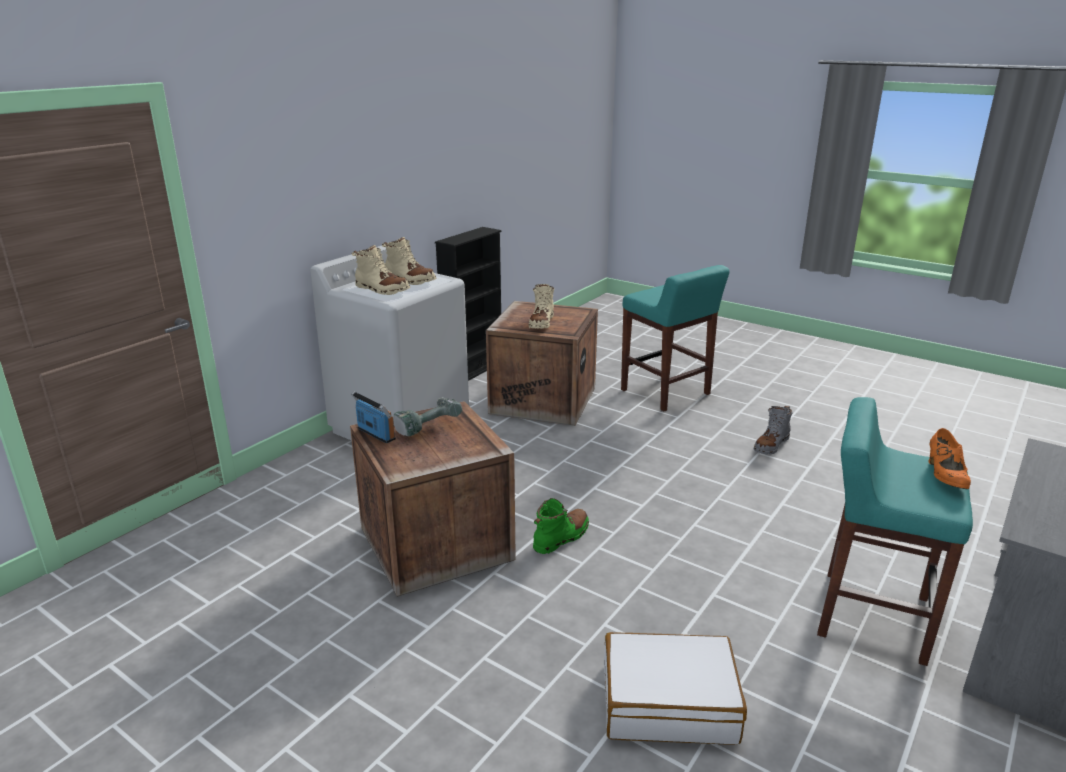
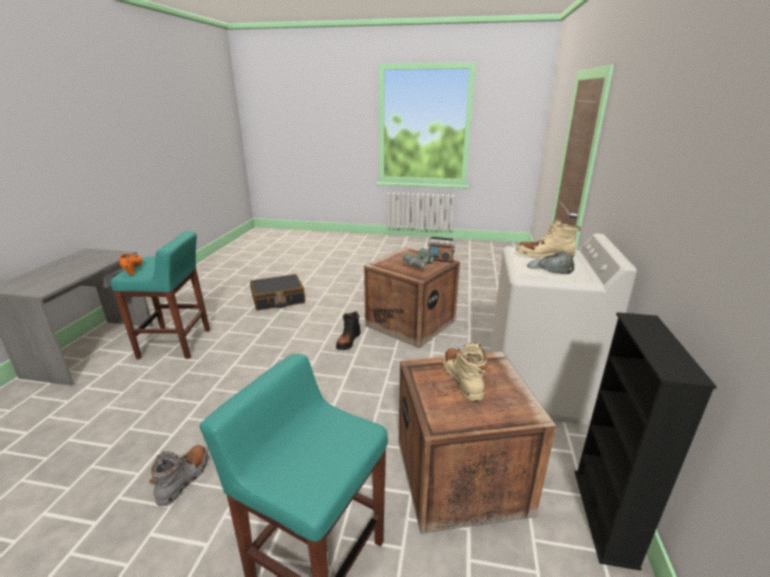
camera: 155 degrees right, 0 degrees up
beige boot [382,237,436,285] -> grey cap [527,251,574,274]
green boot [533,498,589,554] -> black boot [336,311,361,350]
white suitcase [604,632,747,745] -> black suitcase [250,274,305,310]

